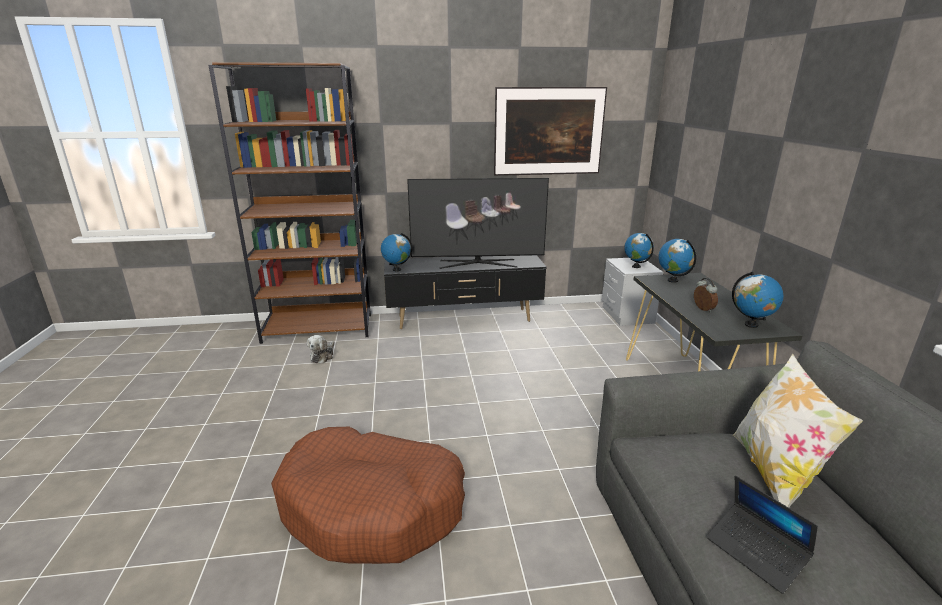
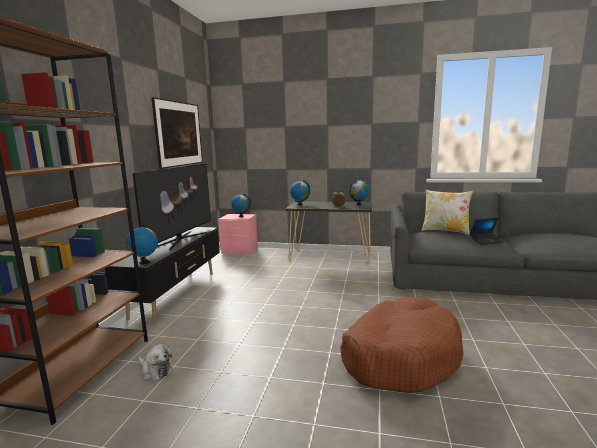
camera: 70 degrees left, 10 degrees down
grey nightstand [602,258,663,326] -> pink nightstand [218,214,258,255]

